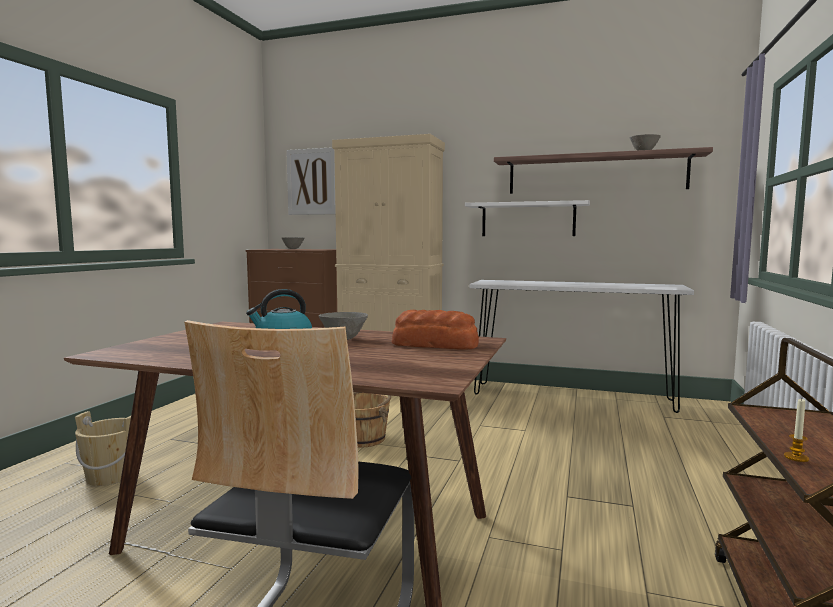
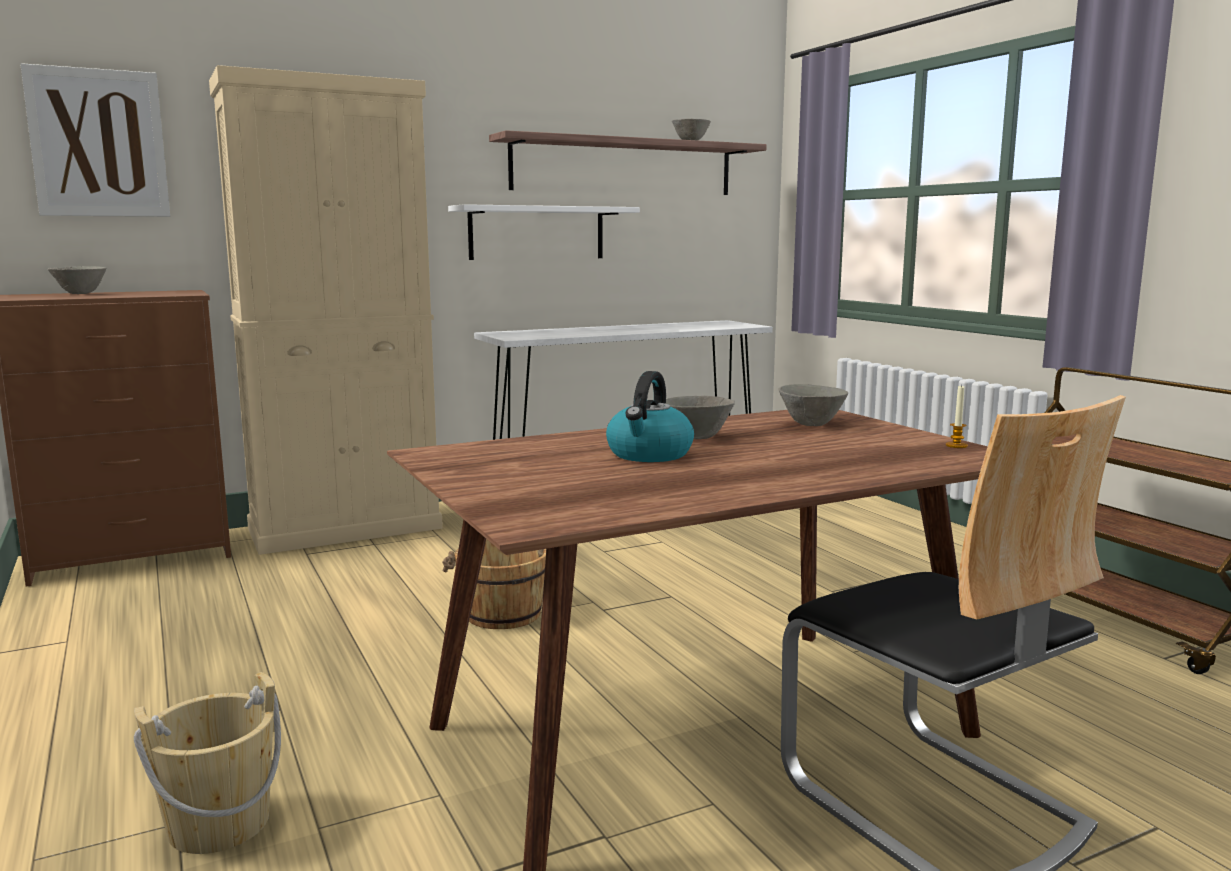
camera: 45 degrees left, 5 degrees up
bread [391,310,479,349] -> grey bowl [778,384,848,426]
candle [784,399,809,462] -> candle moved to [946,384,968,448]

